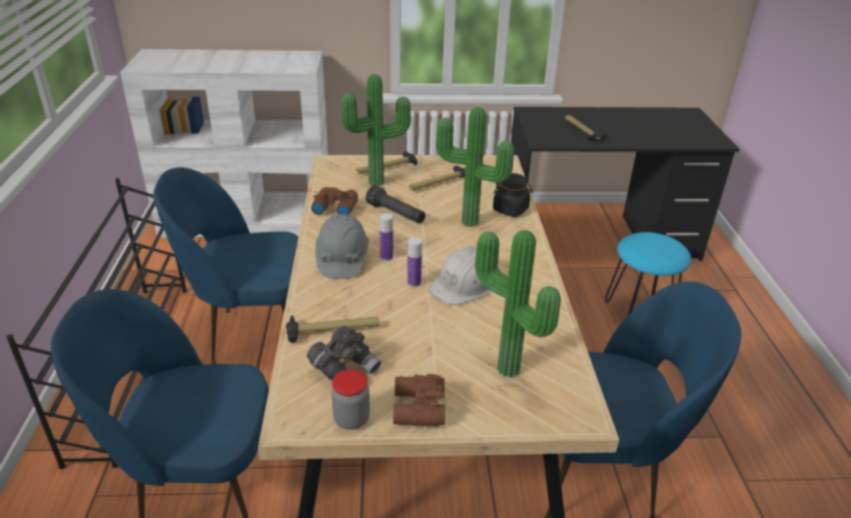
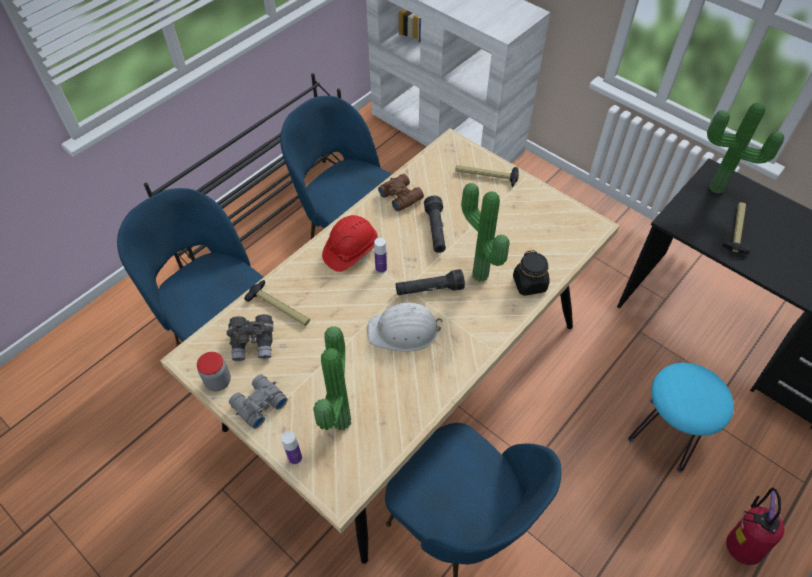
camera: 45 degrees right, 20 degrees up
grey hard hat [315,214,369,279] -> red hard hat [322,215,378,272]
potted plant [341,74,411,186] -> potted plant moved to [707,103,784,194]
brown binoculars [393,374,445,426] -> grey binoculars [229,374,288,429]
bottle [407,238,422,287] -> bottle moved to [281,431,302,465]
hammer [409,166,465,191] -> none
none -> black flashlight [396,269,465,295]
none -> fire extinguisher [726,488,784,565]

